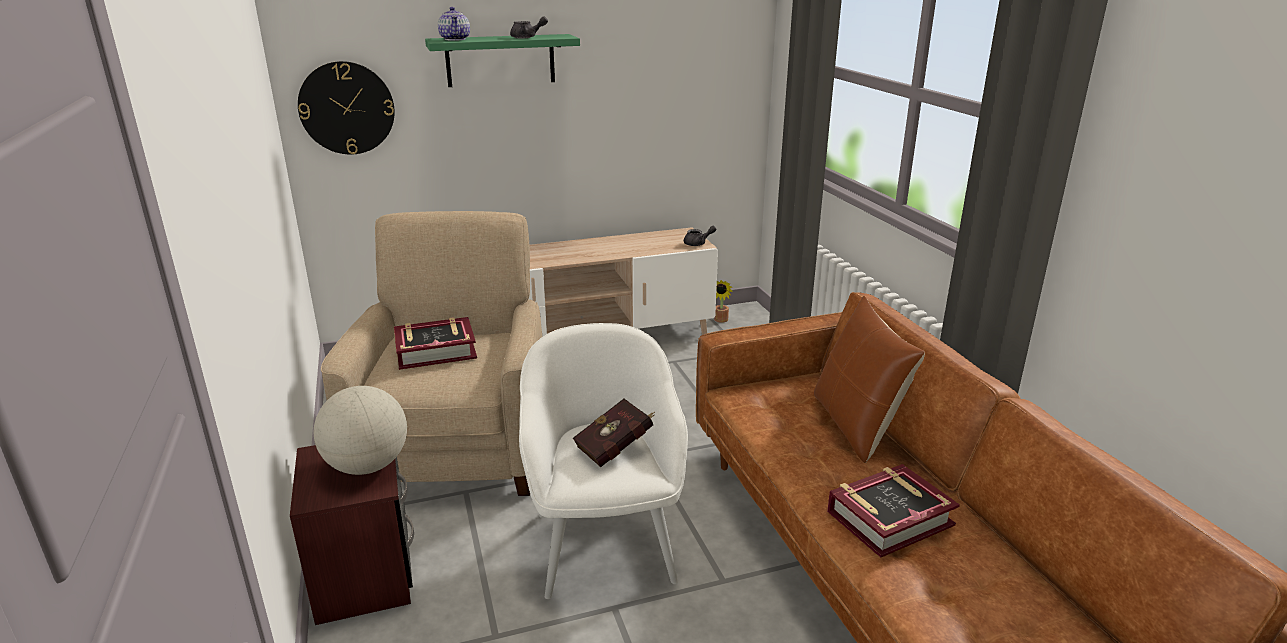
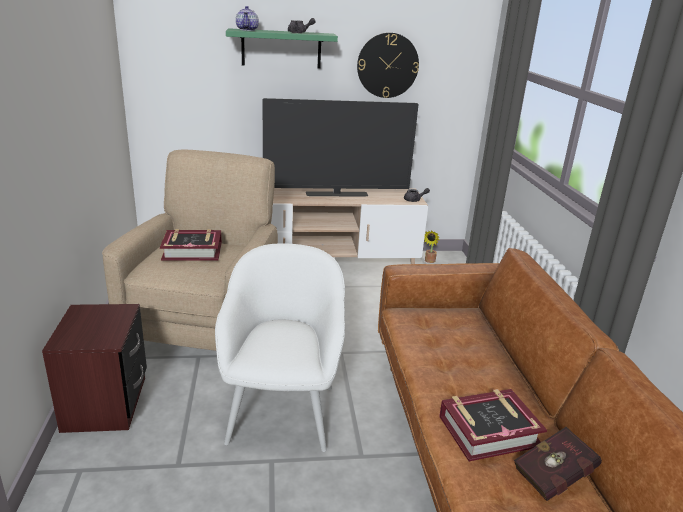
camera: 10 degrees right, 0 degrees up
wall clock [298,61,395,155] -> wall clock moved to [357,32,419,98]
globe [314,386,407,475] -> none
red book [572,399,655,467] -> red book moved to [514,427,602,501]
brown pillow [814,296,925,463] -> none
none -> television [262,98,419,197]

